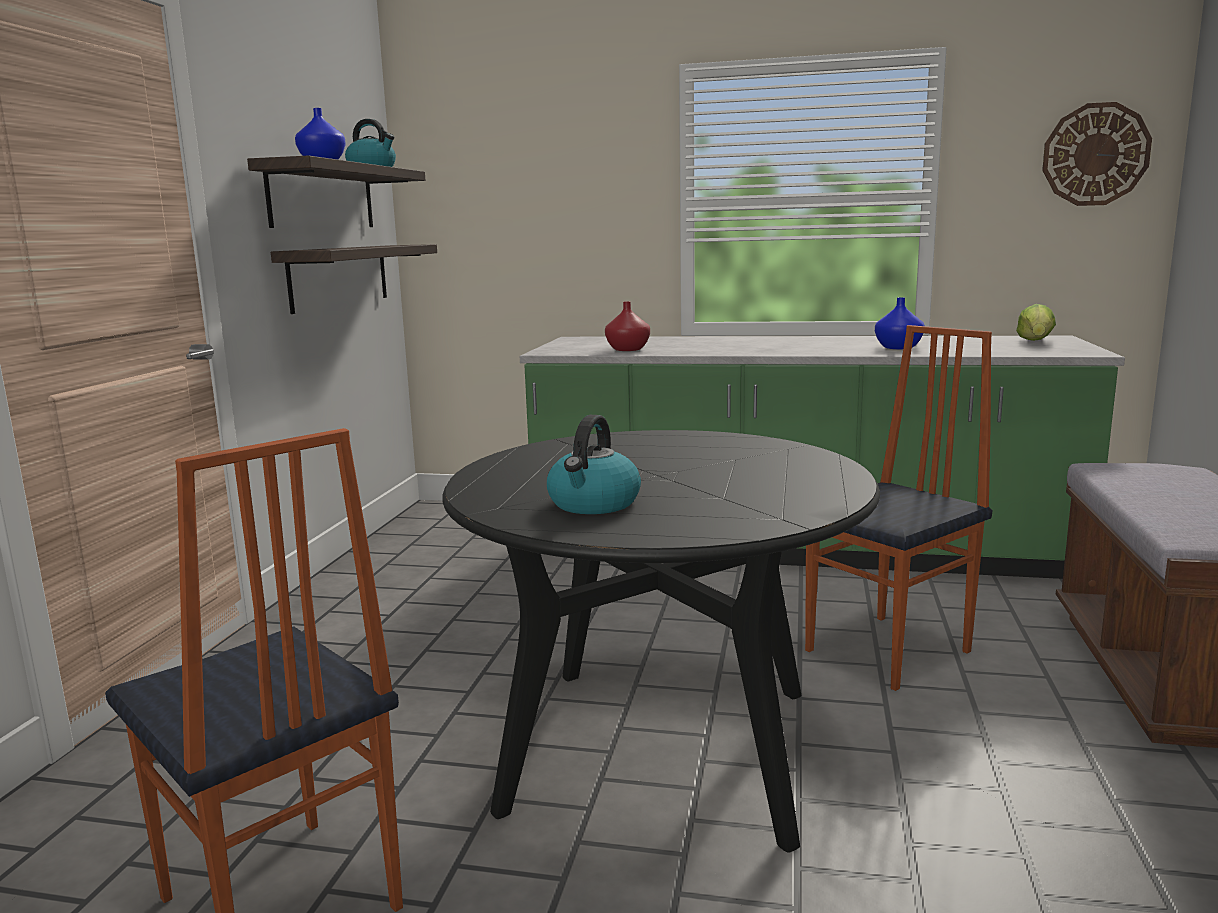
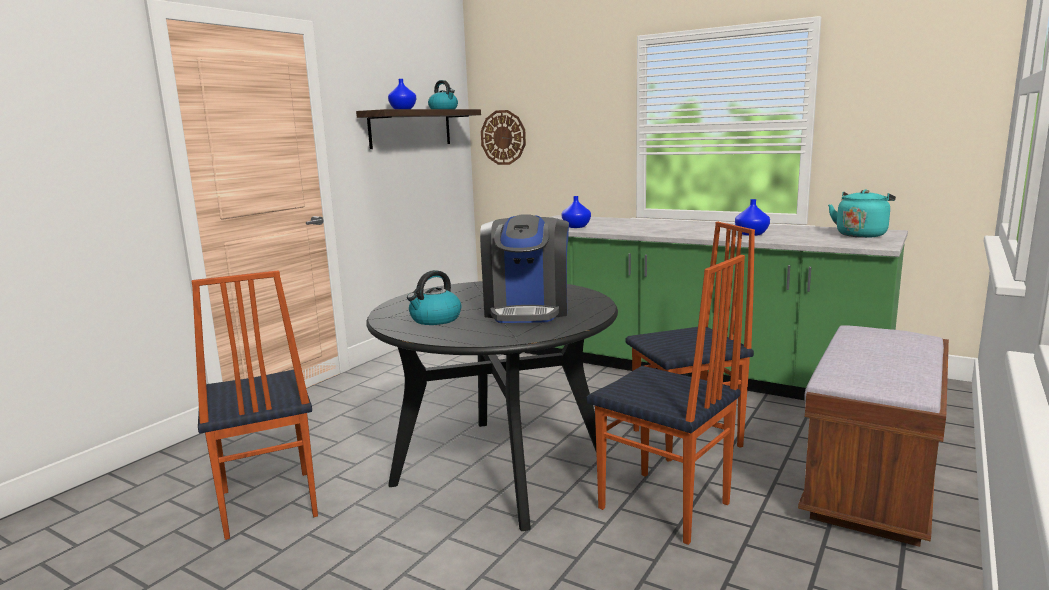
camera: 20 degrees right, 0 degrees up
shelf [271,244,437,314] -> none
red vase [605,302,650,351] -> blue vase [562,196,591,228]
lettuce [1016,304,1056,341] -> turquoise kettle [828,189,896,238]
wall clock [1042,102,1152,206] -> wall clock moved to [481,110,526,165]
none -> coffee machine [480,214,569,323]
none -> chair [587,255,745,545]

